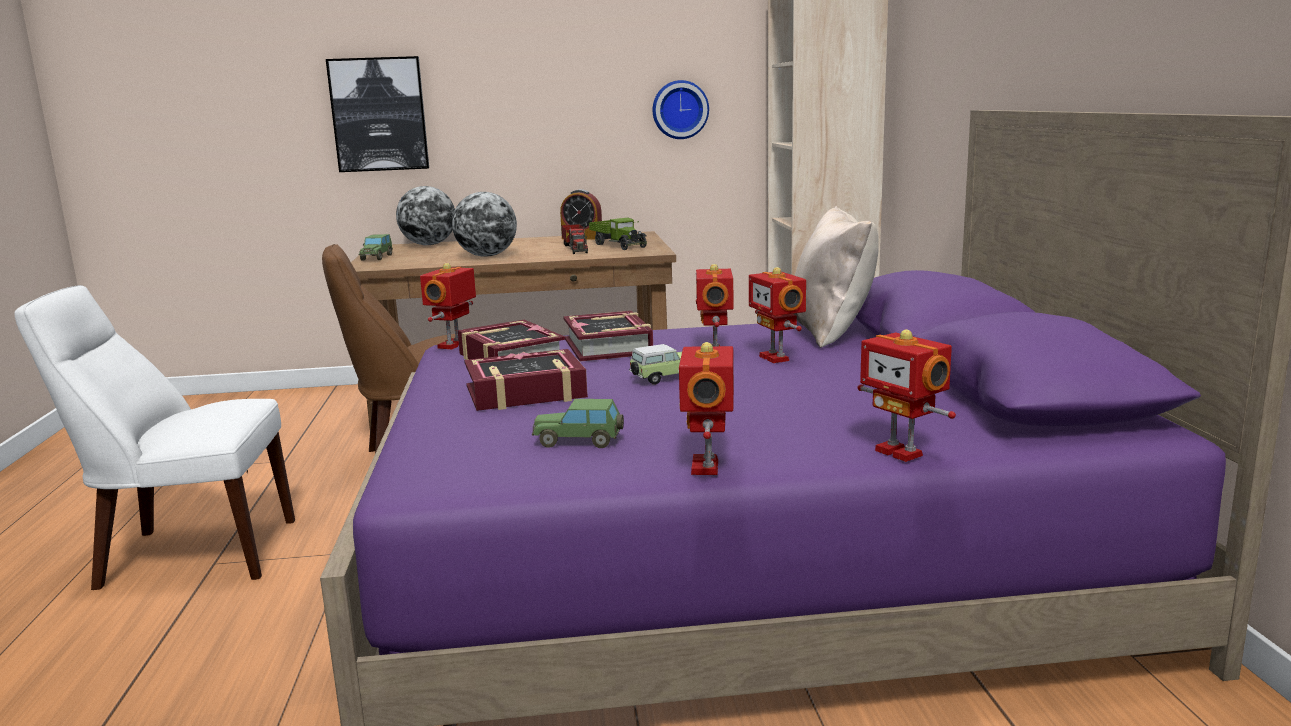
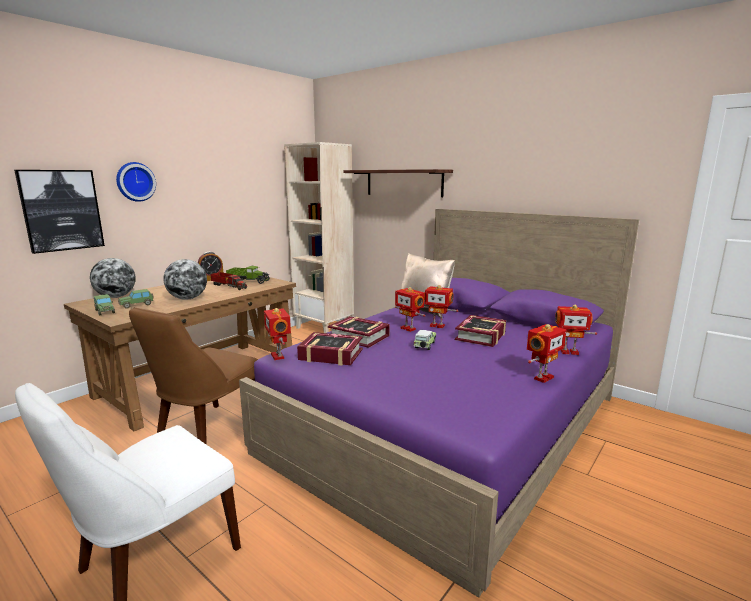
camera: 45 degrees left, 0 degrees up
book [464,349,588,411] -> book moved to [455,315,506,347]
toy car [532,399,624,448] -> toy car moved to [118,289,154,309]
wall clock [653,80,709,139] -> wall clock moved to [116,162,156,202]
toy robot [678,342,734,475] -> toy robot turned 90 degrees counterclockwise [527,324,566,383]
none -> shelf [343,169,453,197]

